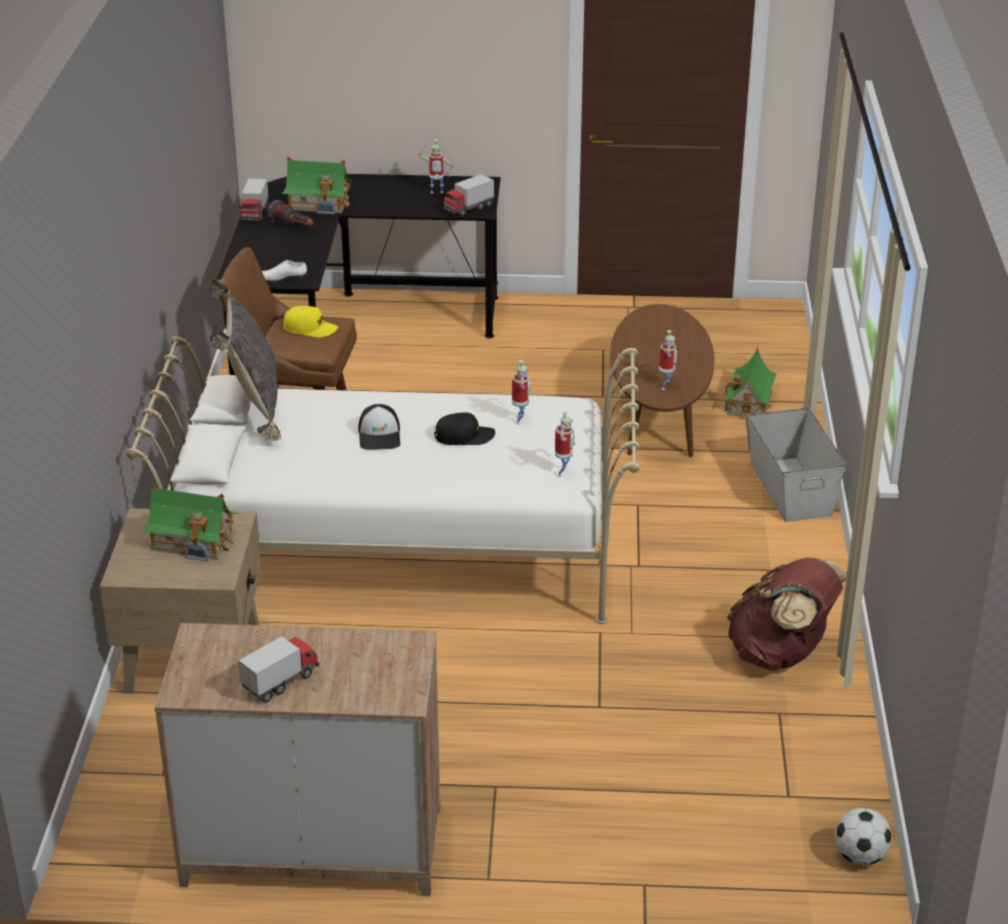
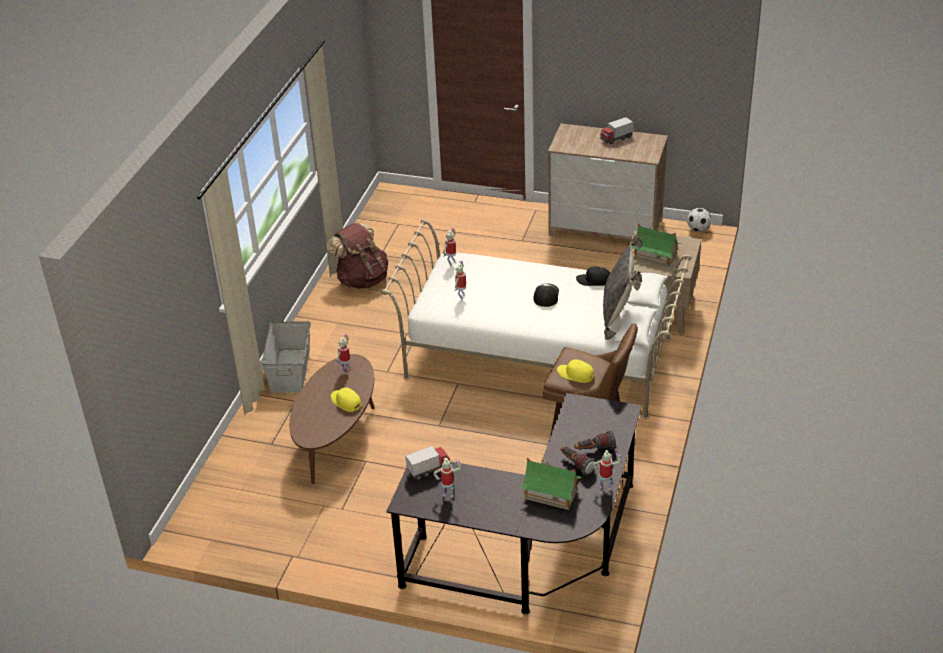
camera: 165 degrees left, 5 degrees up
toy truck [239,178,269,222] -> toy robot [592,450,622,490]
white shoe [262,260,307,282] -> none
black cap [434,413,495,445] -> black cap moved to [576,267,610,286]
toy house [724,347,777,420] -> none
football [834,808,892,865] -> football moved to [687,208,711,232]
none -> yellow cap [331,387,362,412]
none -> flashlight [574,430,616,450]

